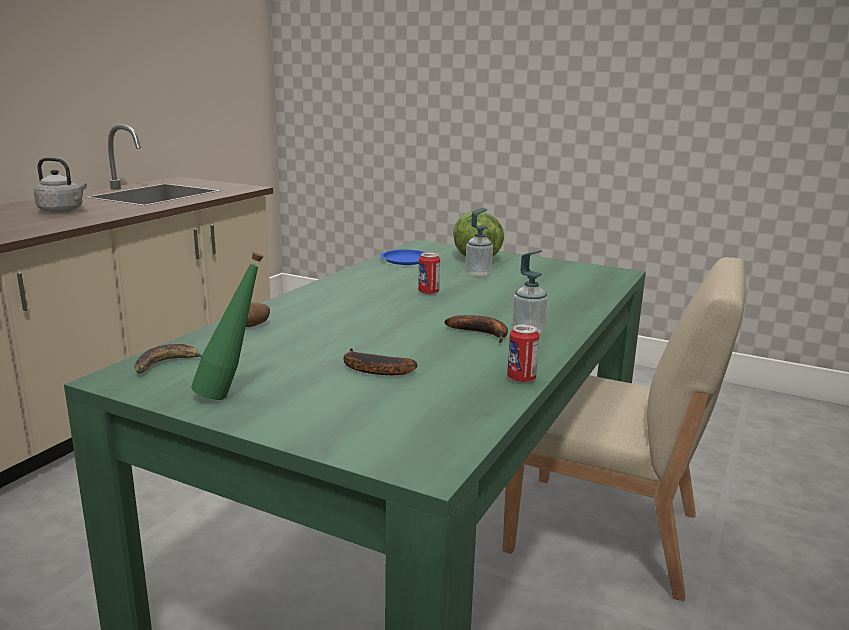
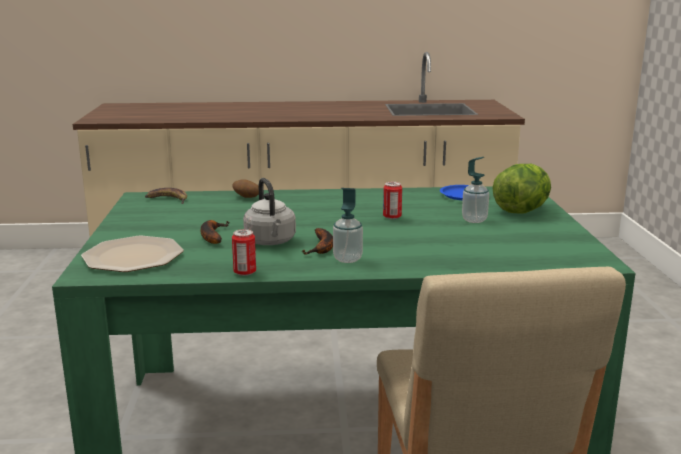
camera: 60 degrees right, 0 degrees up
grey kettle [34,157,87,213] -> grey kettle moved to [243,178,296,245]
green bottle [191,252,263,400] -> none
none -> plate [81,236,184,272]

